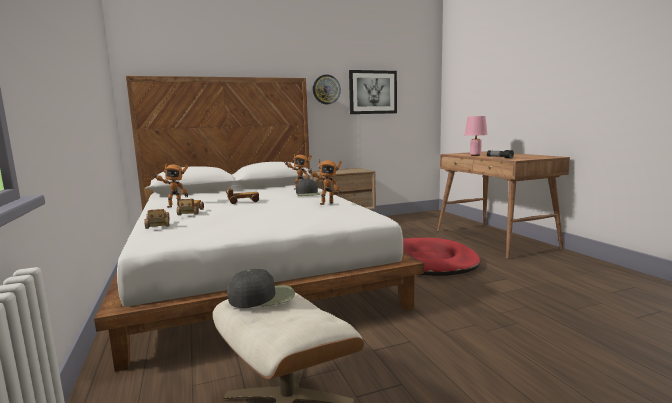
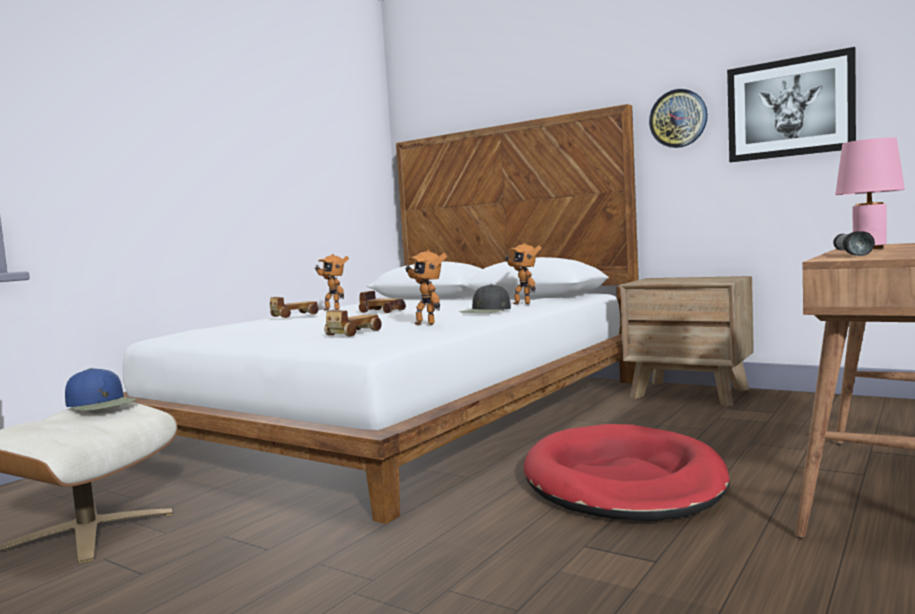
camera: 55 degrees right, 5 degrees down
toy car [144,209,170,229] -> toy car moved to [324,310,382,336]
black cap [227,269,295,308] -> blue cap [65,368,137,411]

